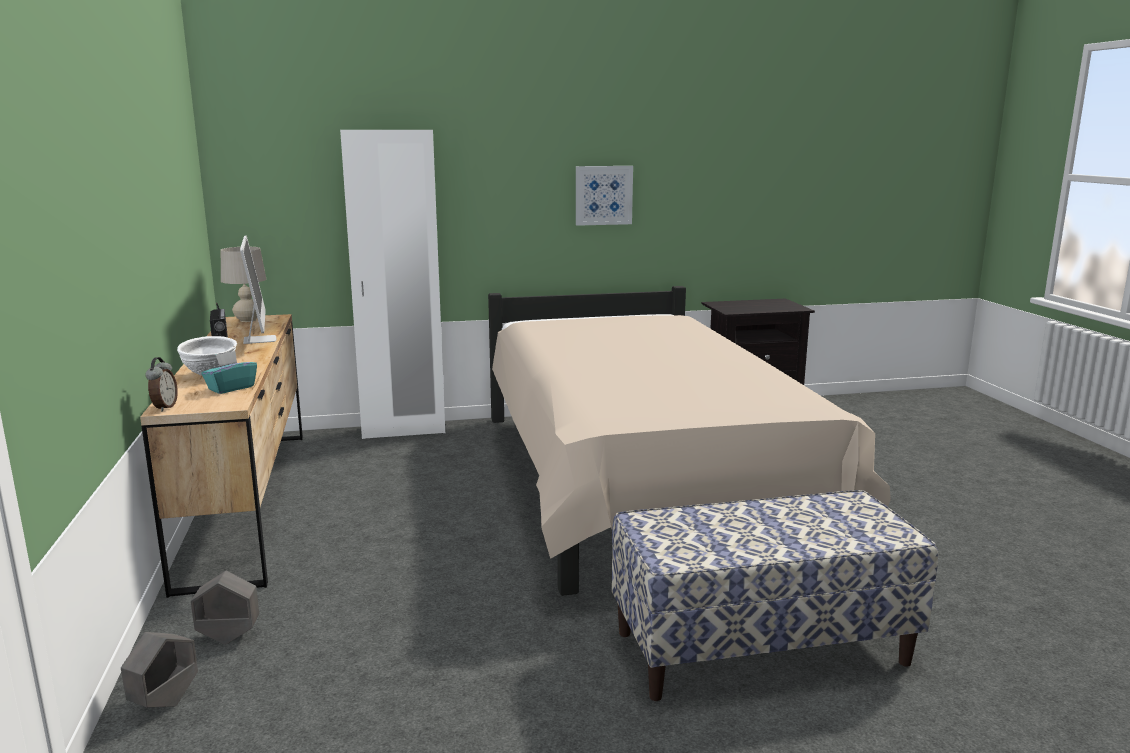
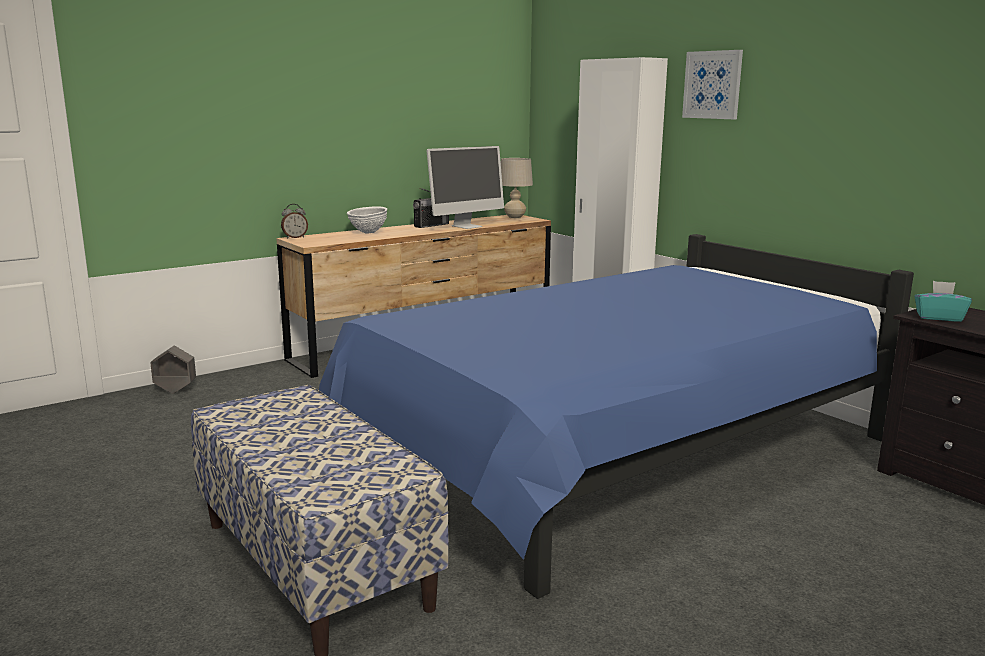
camera: 65 degrees right, 0 degrees up
grey planter [191,571,259,645] -> none
turquoise tissue box [201,351,257,394] -> turquoise tissue box moved to [914,281,972,322]
beige bed [488,286,891,596] -> blue bed [319,234,914,599]
picture [576,166,633,226] -> picture moved to [682,50,743,119]

